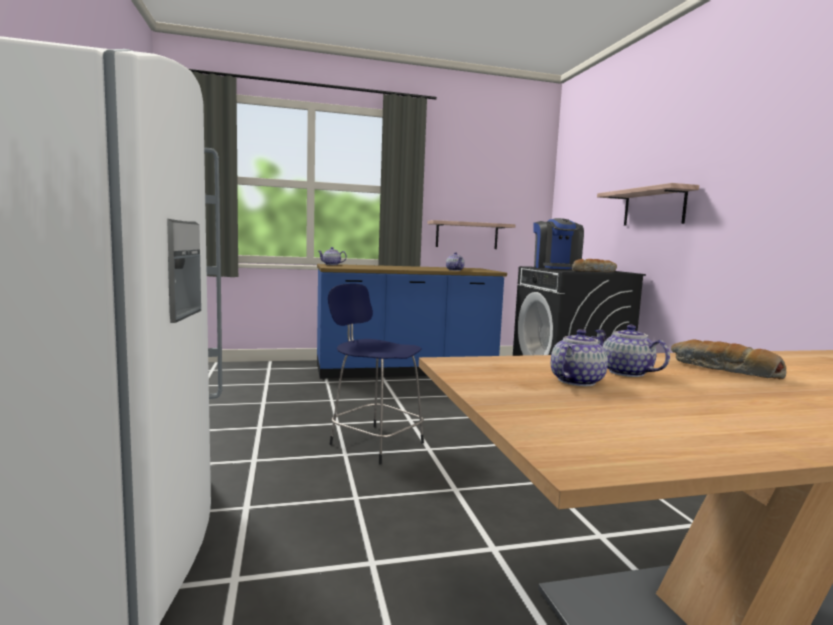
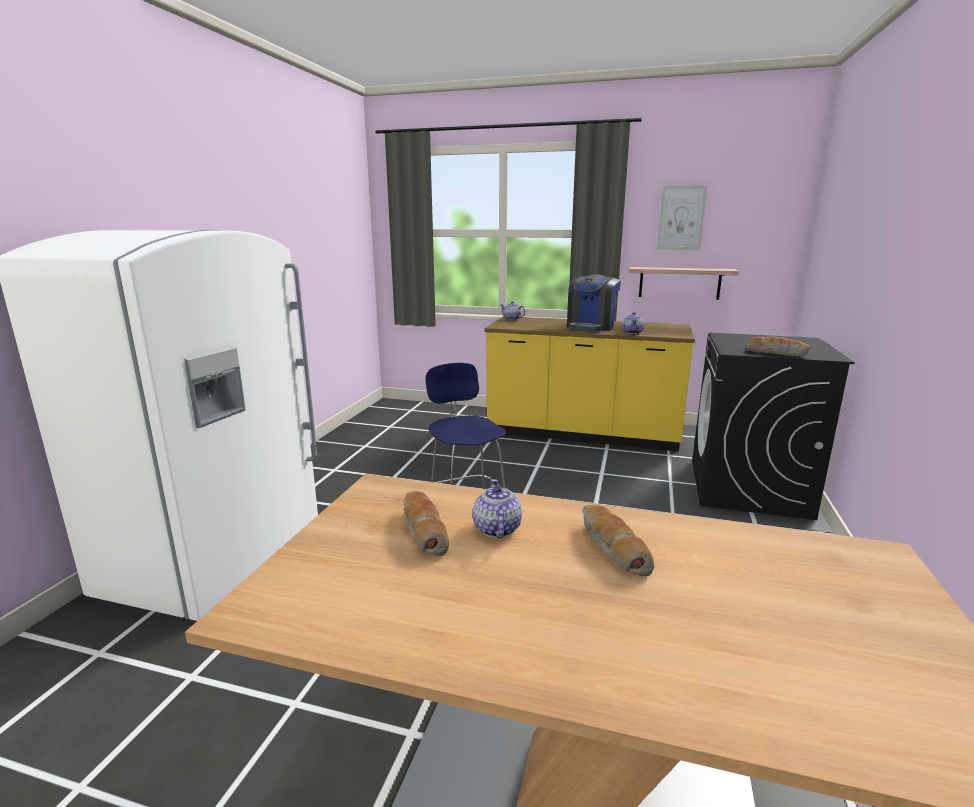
camera: 30 degrees right, 10 degrees up
blue counter [317,264,507,379] -> yellow counter [484,316,695,451]
coffee machine [534,218,584,269] -> coffee machine moved to [567,274,621,331]
teapot [551,329,608,386] -> bread [404,491,449,556]
shelf [597,183,699,226] -> none
none -> picture [657,185,708,250]

